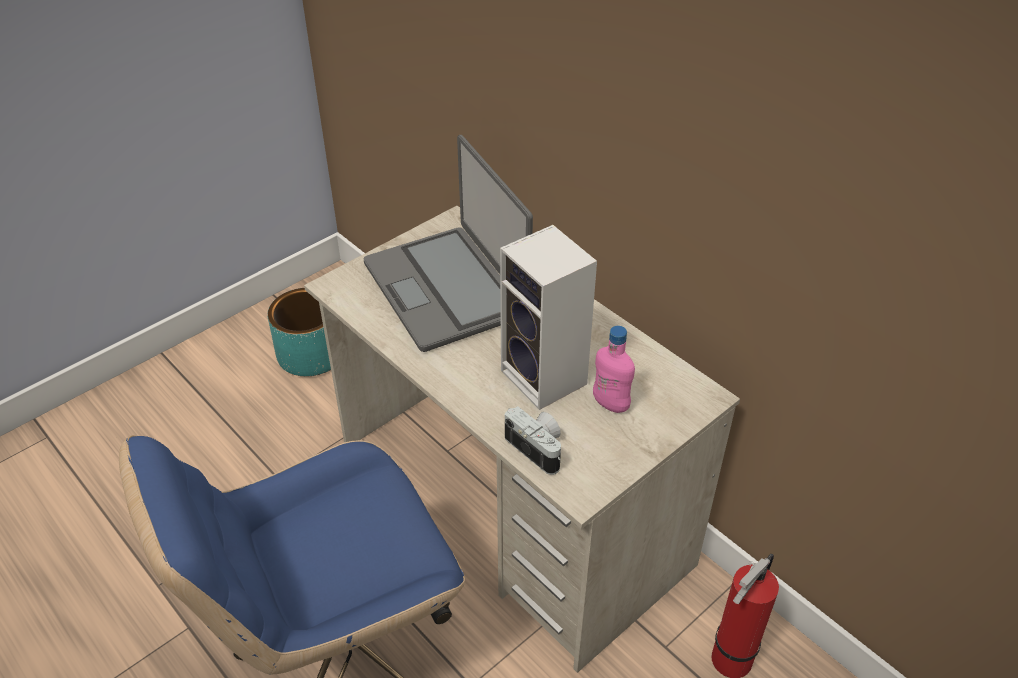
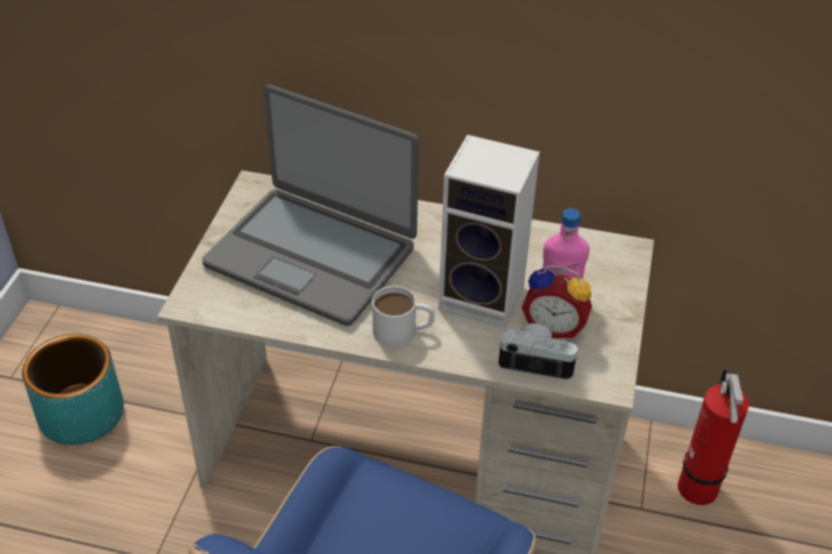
camera: 35 degrees left, 0 degrees up
none -> white mug [372,286,435,347]
none -> alarm clock [522,266,592,338]

